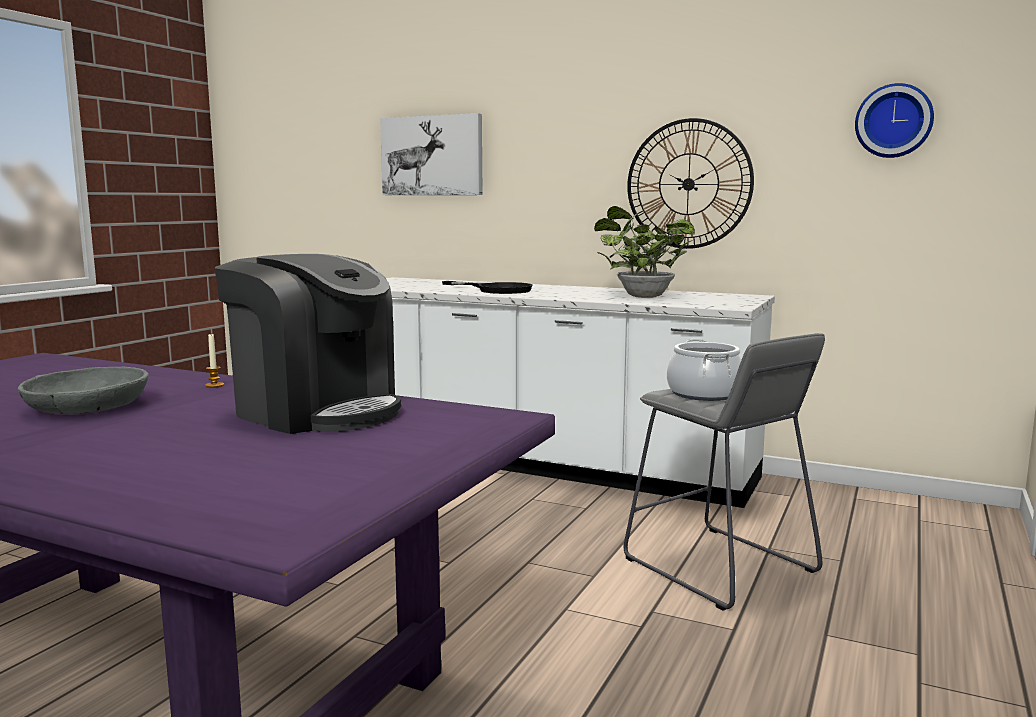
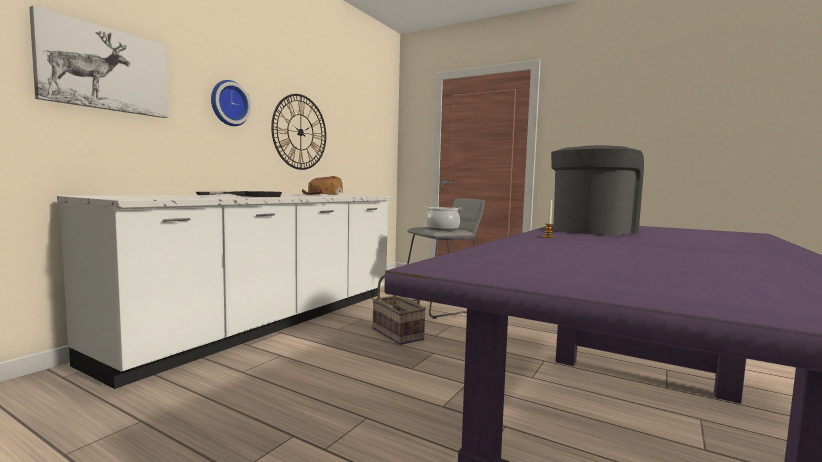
camera: 85 degrees left, 5 degrees down
grey bowl [17,366,149,415] -> none
potted plant [594,206,695,298] -> bread [302,176,343,195]
wall clock [855,83,934,158] -> wall clock moved to [211,80,251,126]
none -> basket [372,275,426,345]

